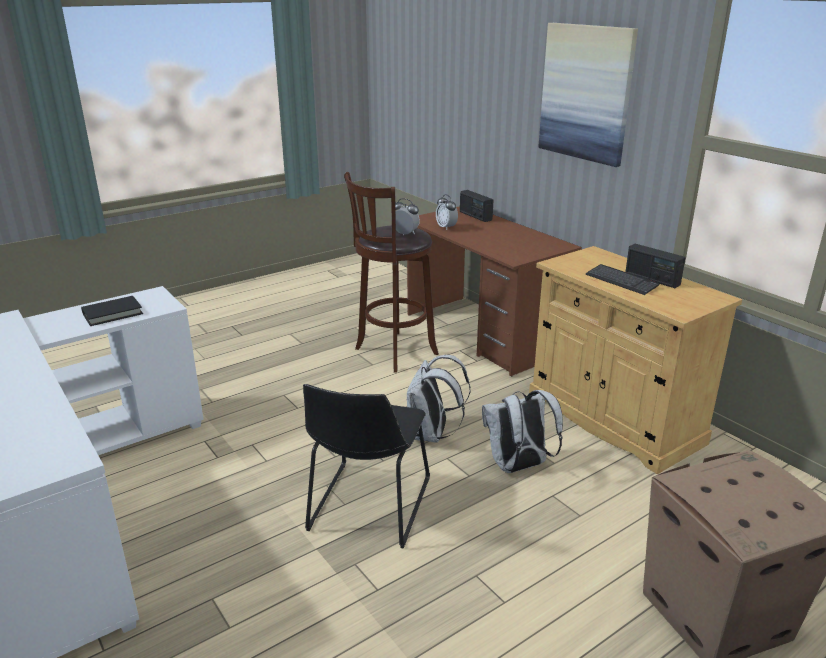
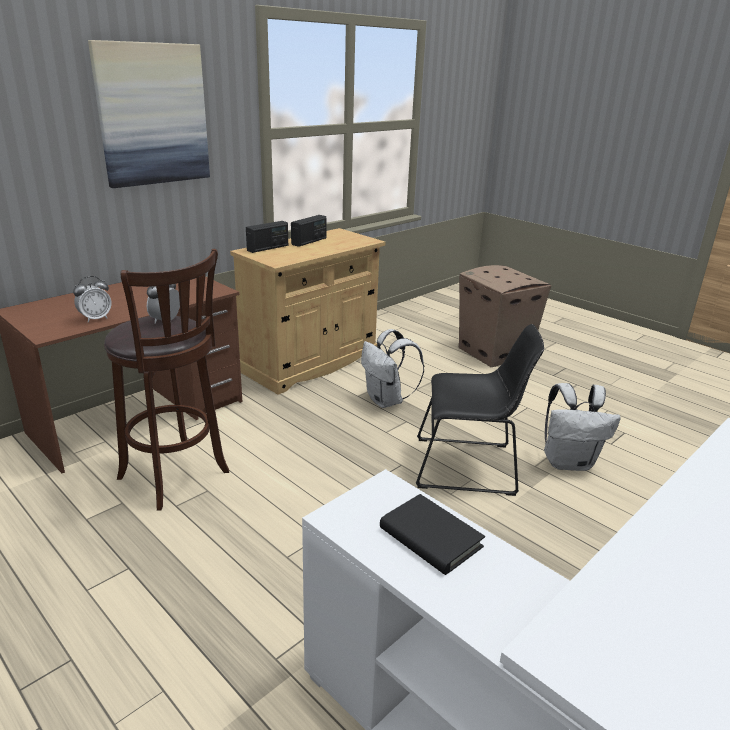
camera: 100 degrees left, 0 degrees up
white backpack [407,355,471,443] -> white backpack moved to [544,383,620,471]
radio [460,190,493,222] -> radio moved to [246,221,288,253]
keyboard [586,264,660,295] -> none

